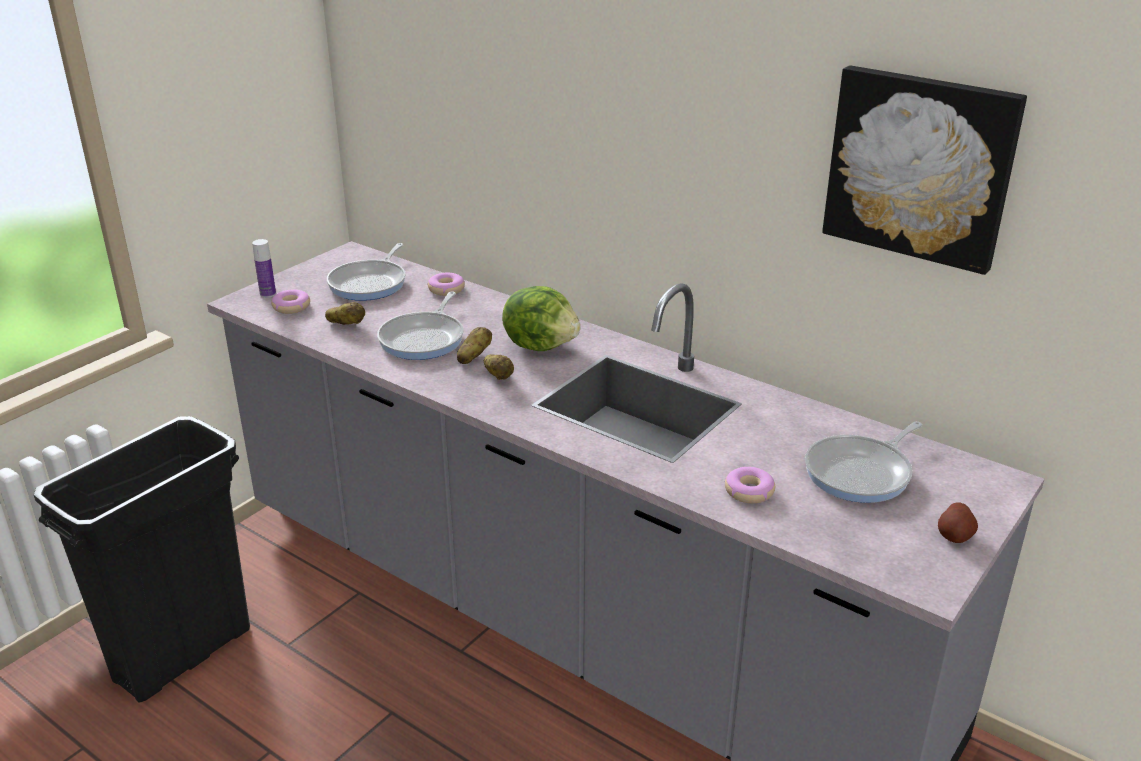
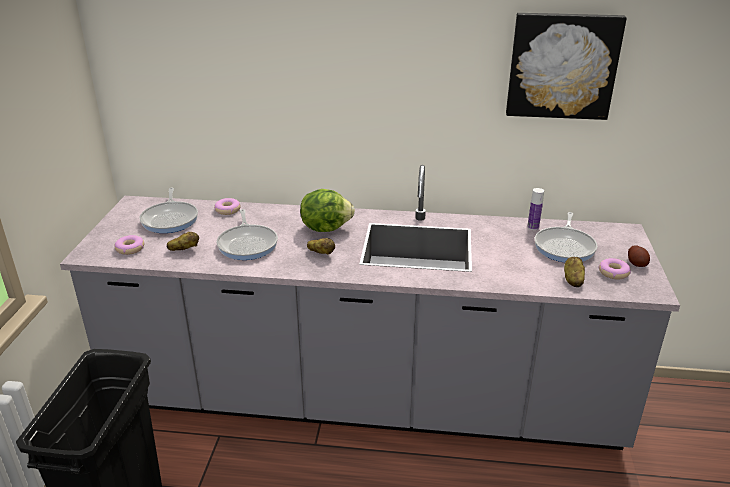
camera: 30 degrees left, 0 degrees up
bottle [252,239,276,298] -> bottle moved to [527,188,544,230]
potato [457,327,492,364] -> potato moved to [564,257,585,287]
donut [725,467,775,504] -> donut moved to [598,258,631,279]

